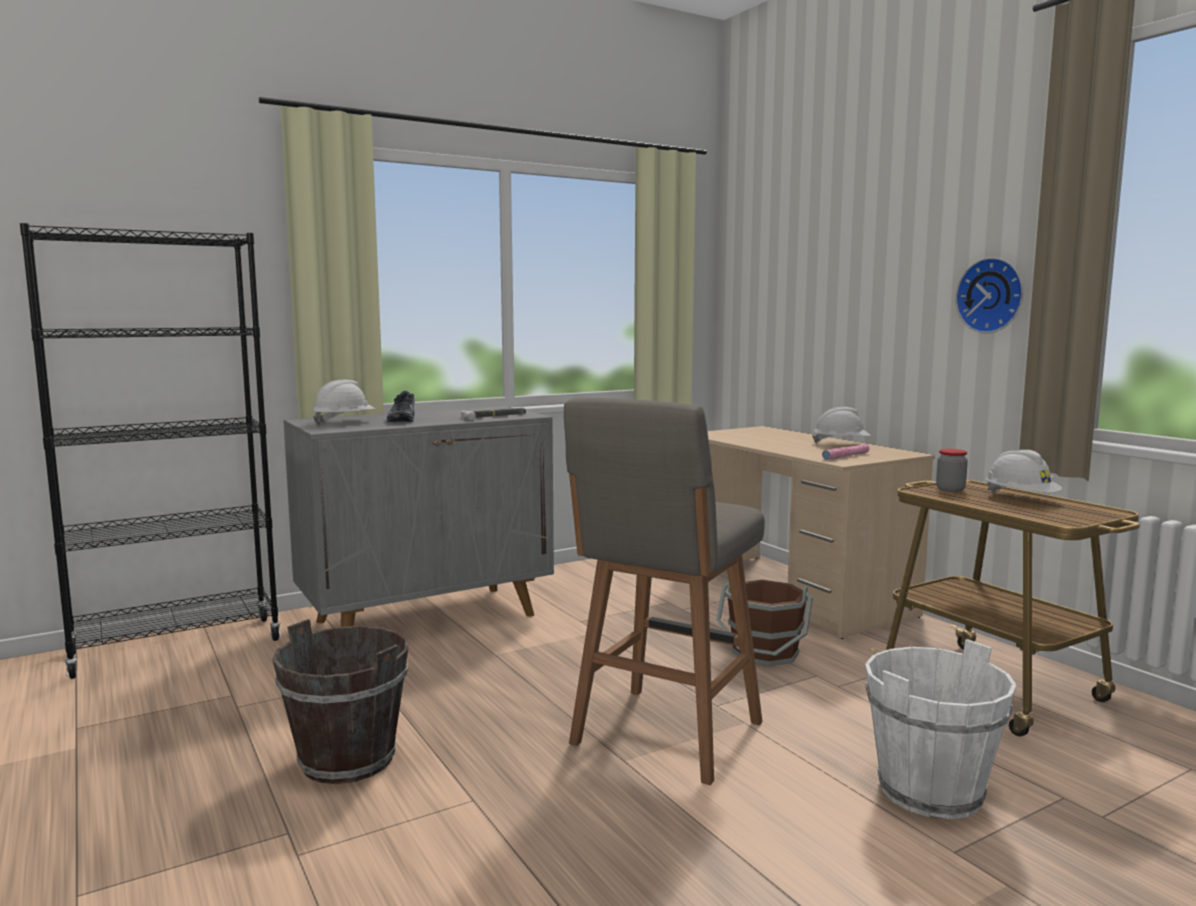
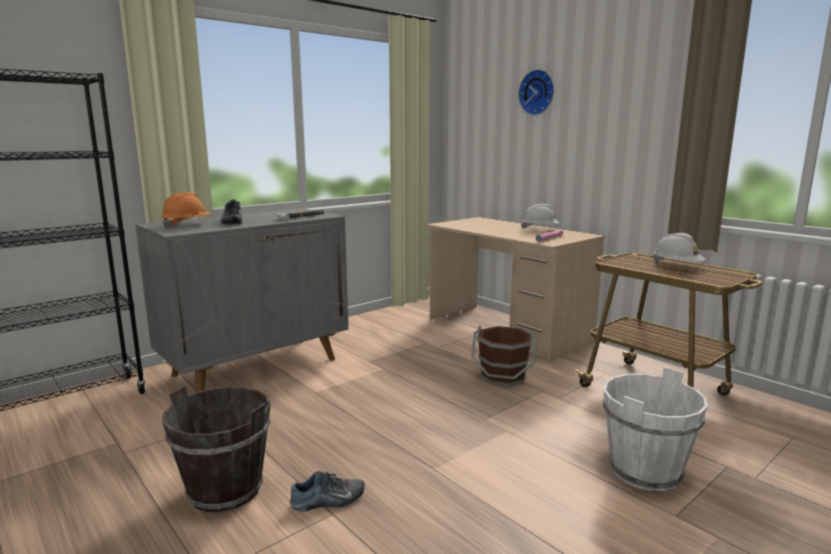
camera: 10 degrees left, 5 degrees up
white hard hat [312,380,376,425] -> orange hard hat [161,192,211,228]
grey stool [564,398,765,785] -> none
jar [936,449,968,492] -> none
wall clock [955,257,1023,333] -> wall clock moved to [518,69,554,115]
none -> shoe [290,471,365,512]

